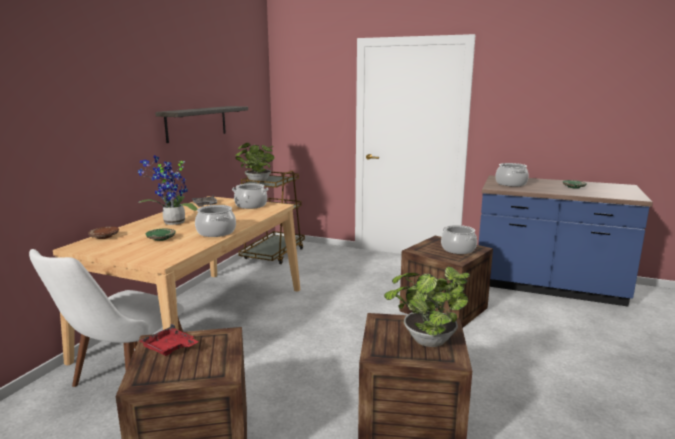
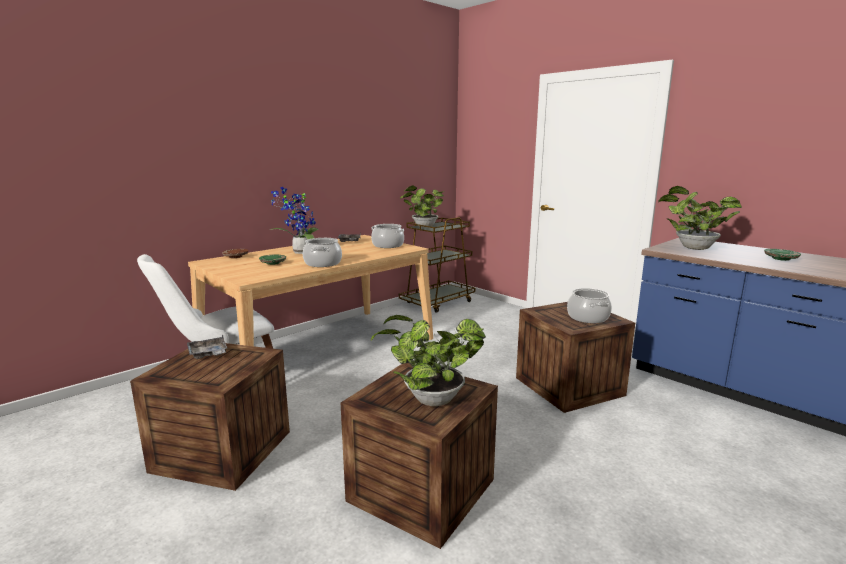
camera: 25 degrees right, 0 degrees up
red tray [139,324,198,356] -> grey tray [187,334,227,359]
shelf [155,106,248,143] -> none
cooking pot [495,163,529,186] -> potted plant [658,186,742,250]

